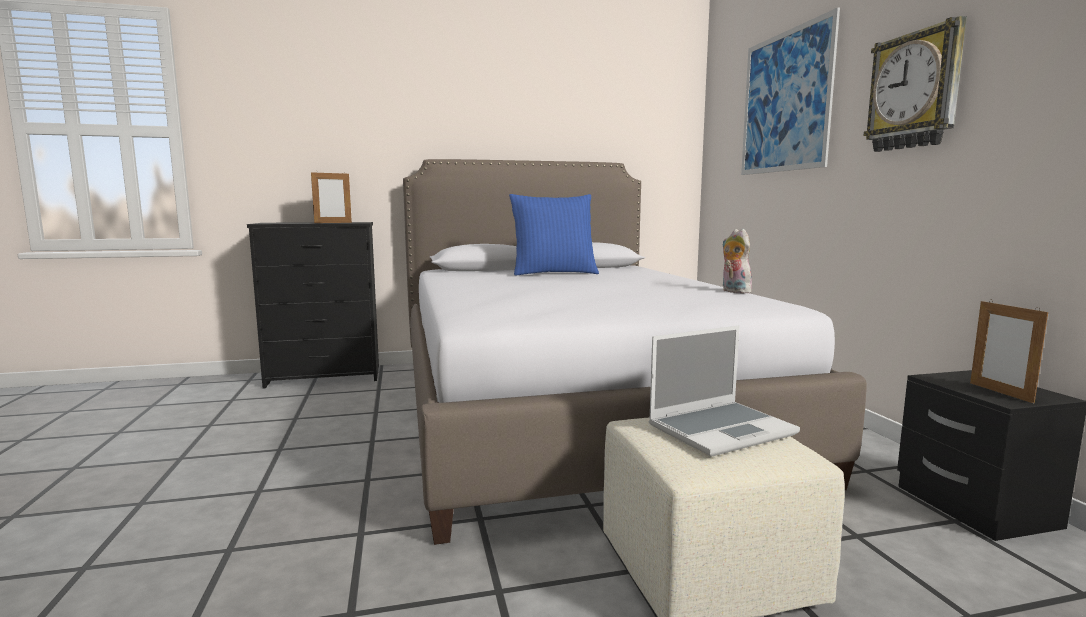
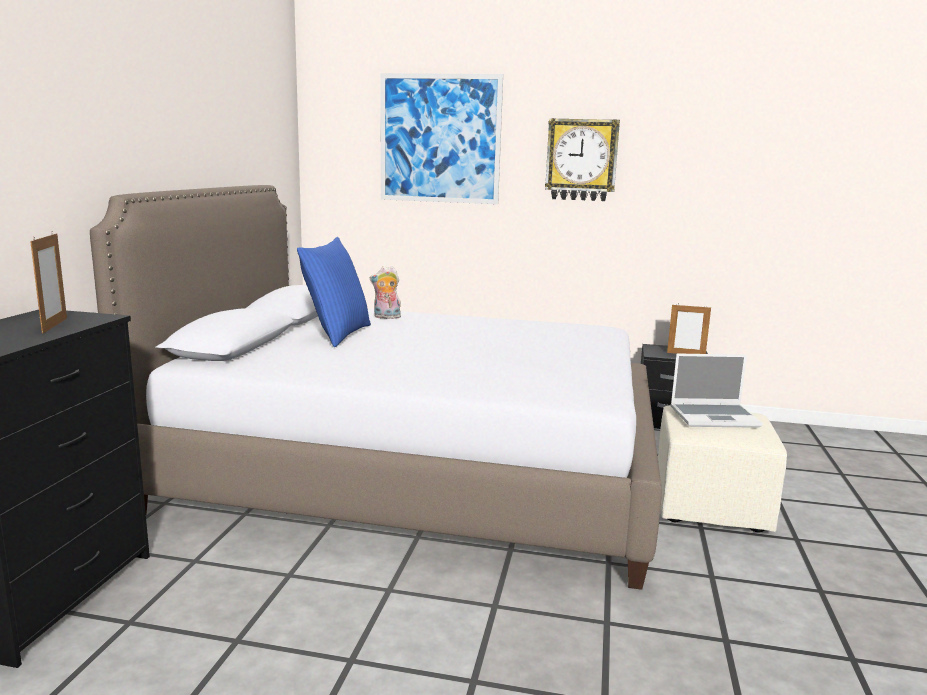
camera: 65 degrees left, 5 degrees up
laptop [649,326,800,457] -> laptop turned 90 degrees clockwise [670,353,763,428]
plush toy [722,229,753,294] -> plush toy moved to [370,266,401,319]

